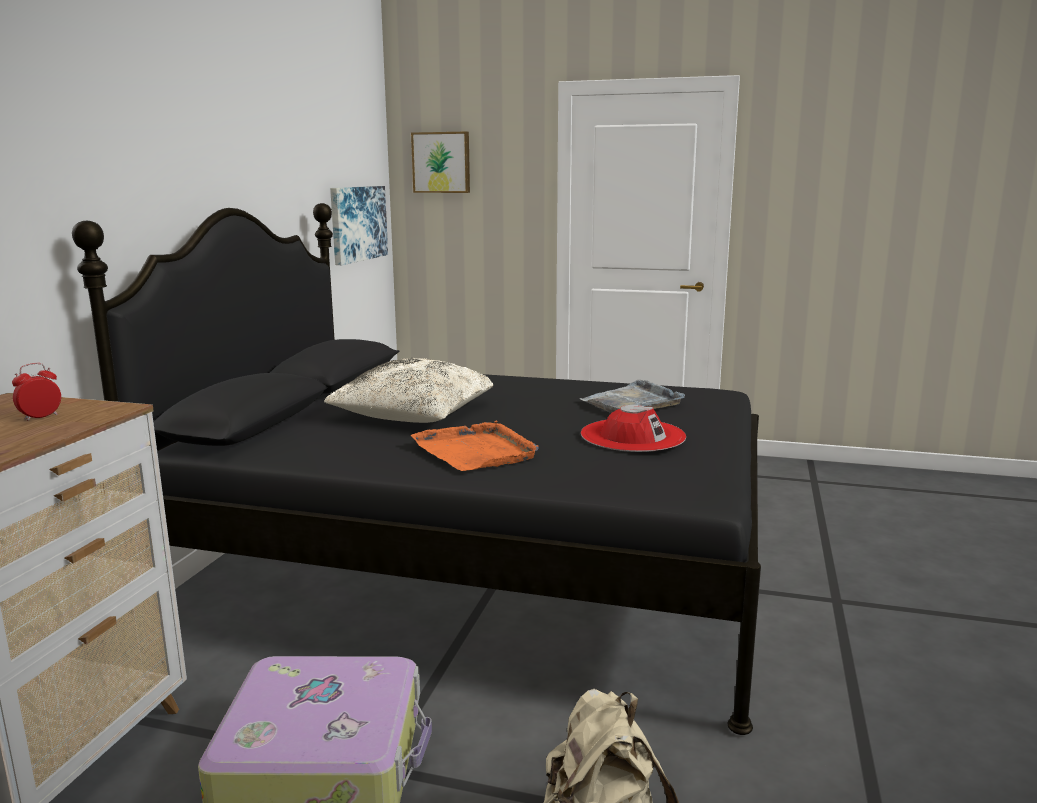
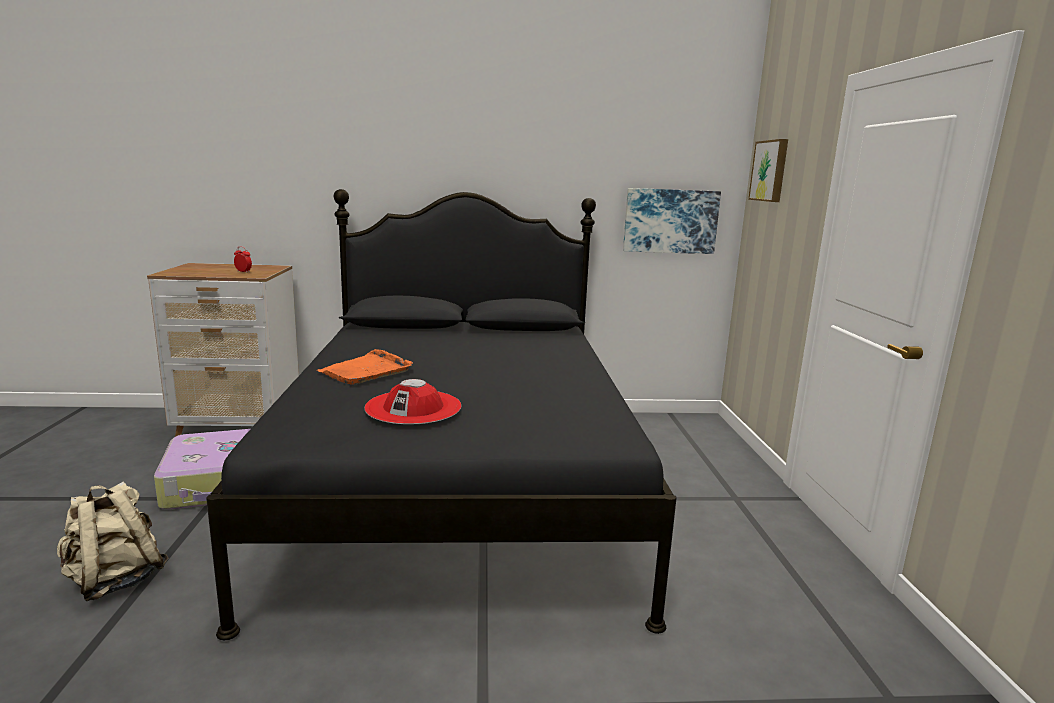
camera: 70 degrees right, 0 degrees up
beige pillow [324,358,494,423] -> none
grey tray [580,380,685,413] -> none

